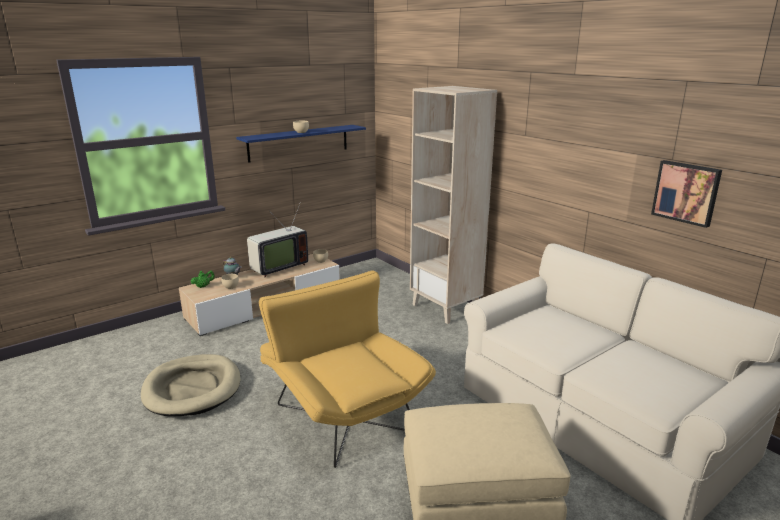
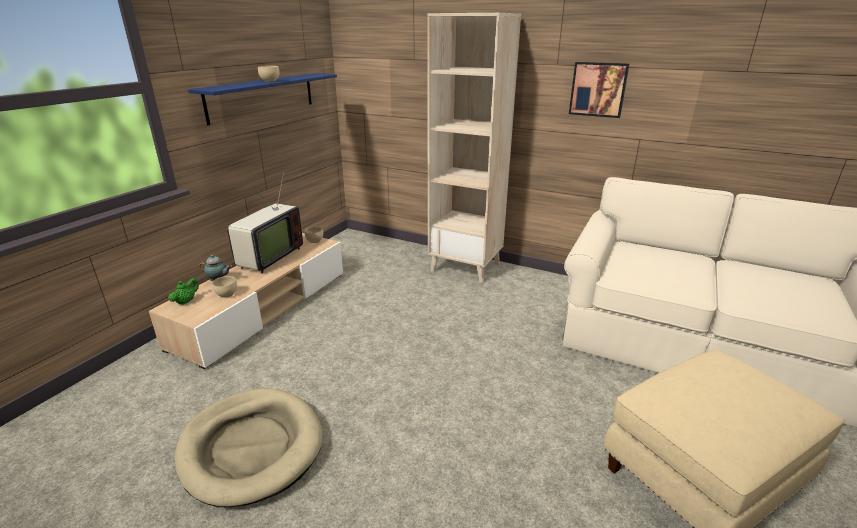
camera: 25 degrees left, 5 degrees up
yellow armchair [259,270,436,468] -> none
picture [651,160,722,228] -> picture moved to [569,62,630,118]

